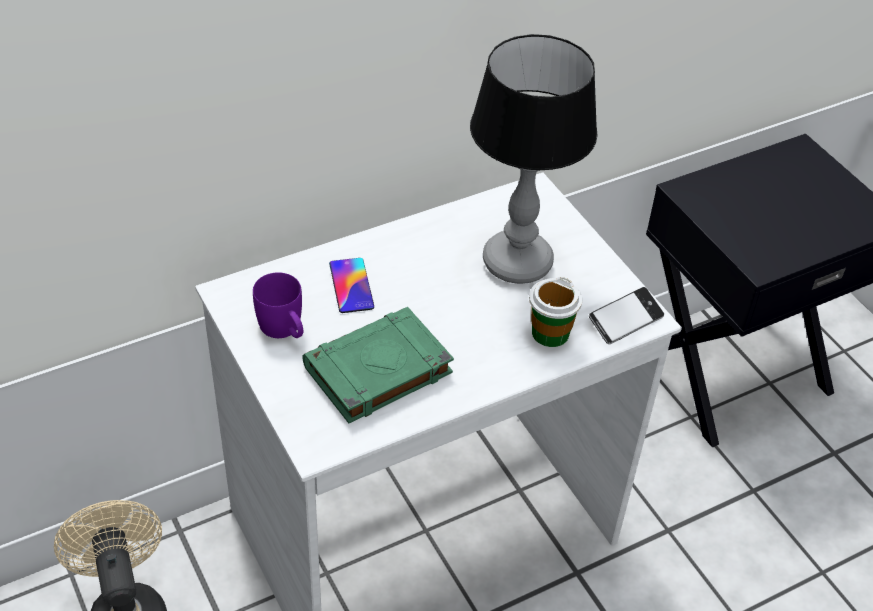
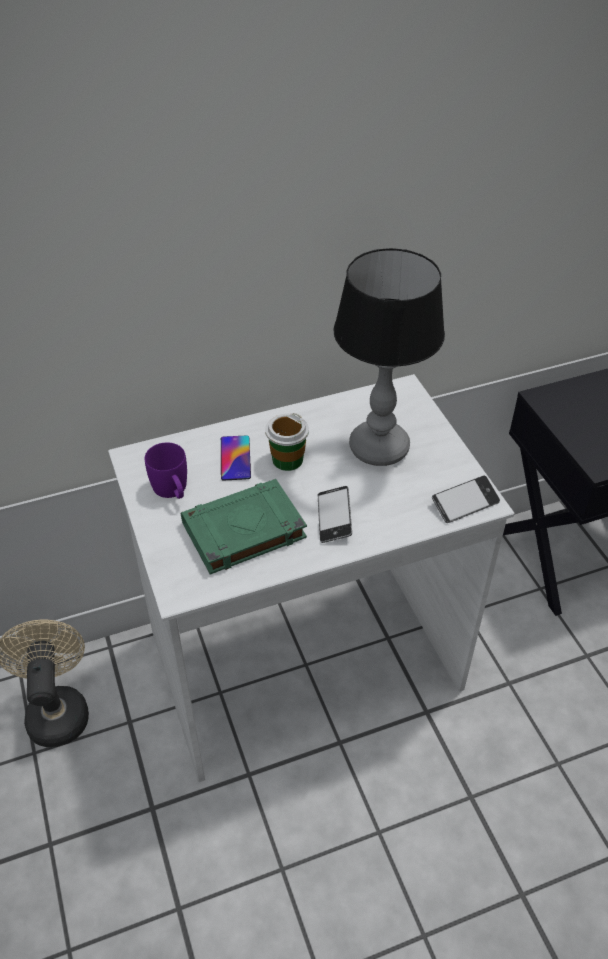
camera: 10 degrees right, 0 degrees up
cup [529,277,582,347] -> cup moved to [265,413,309,471]
none -> phone [318,486,352,543]

